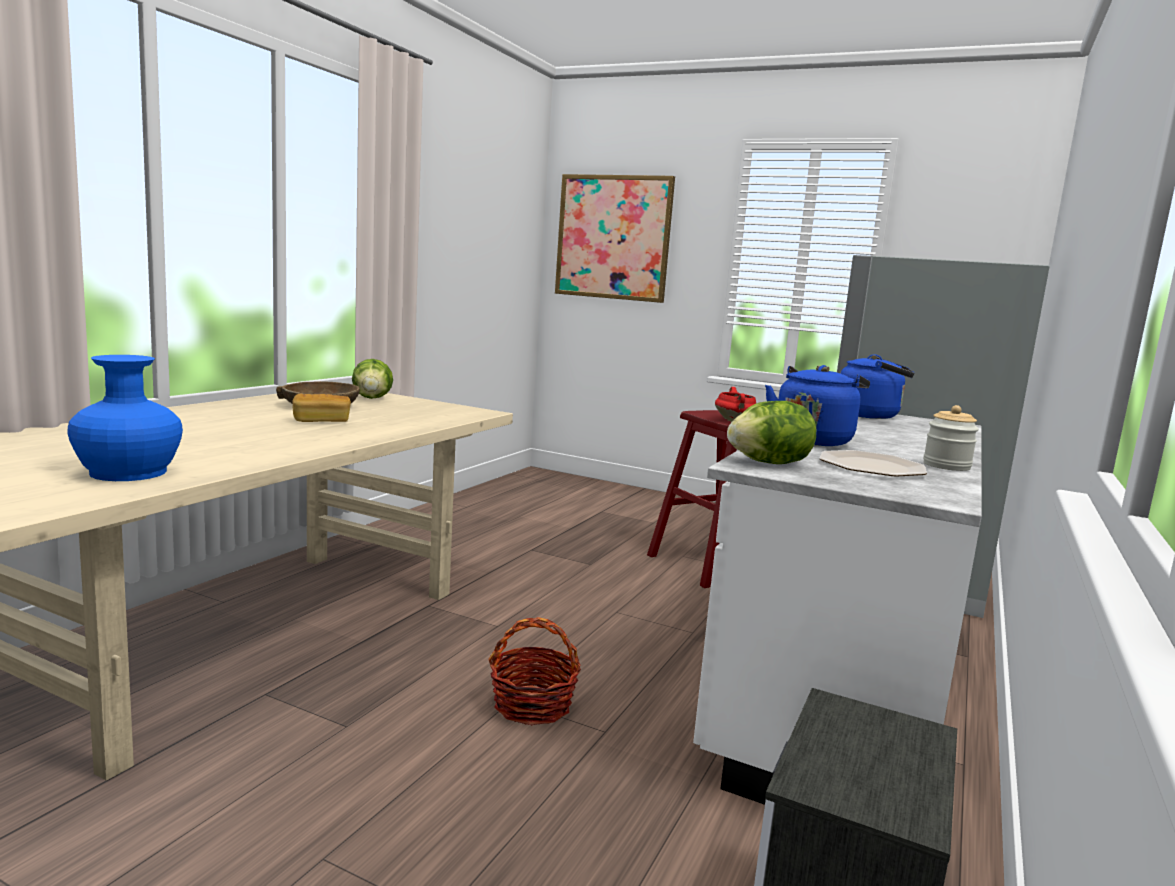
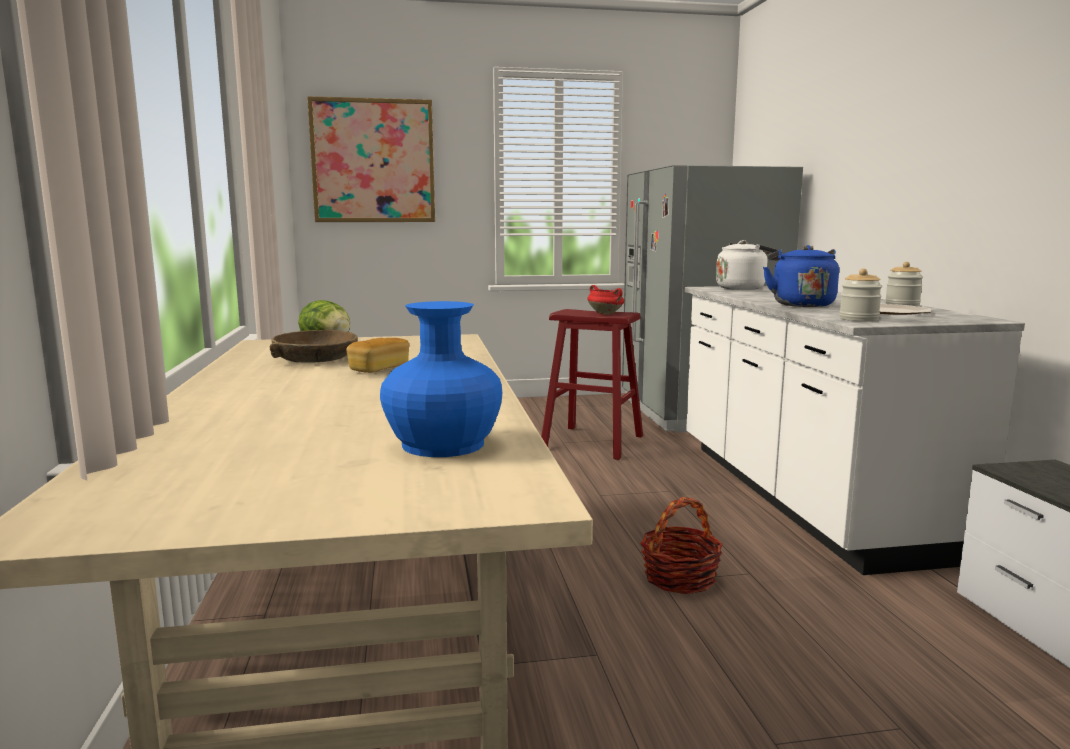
camera: 35 degrees left, 0 degrees up
lettuce [727,401,816,464] -> jar [839,268,883,321]
blue kettle [840,355,914,419] -> white kettle [716,240,778,290]

